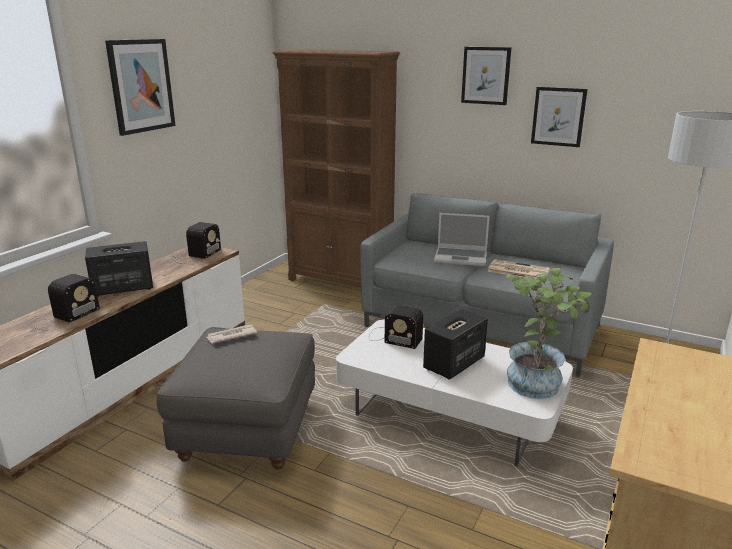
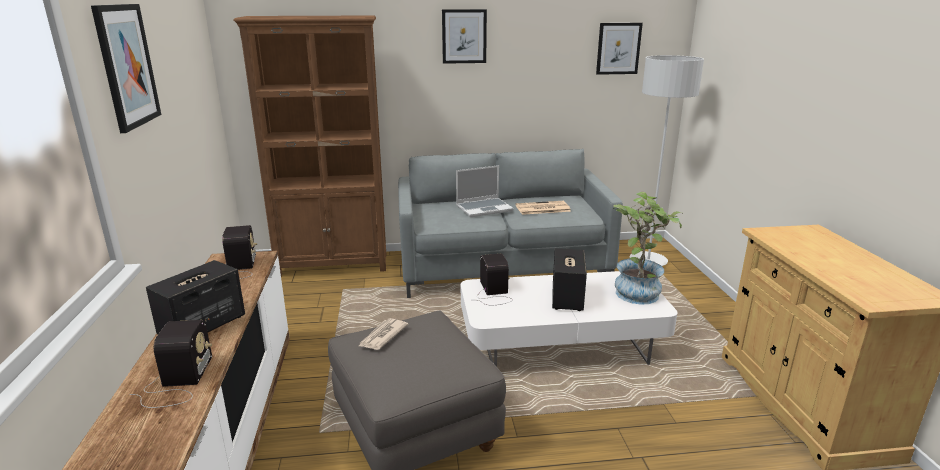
camera: 35 degrees left, 0 degrees up
radio [369,305,423,349] -> radio turned 90 degrees counterclockwise [477,254,513,305]
picture [531,87,588,147] -> picture moved to [596,23,643,75]

